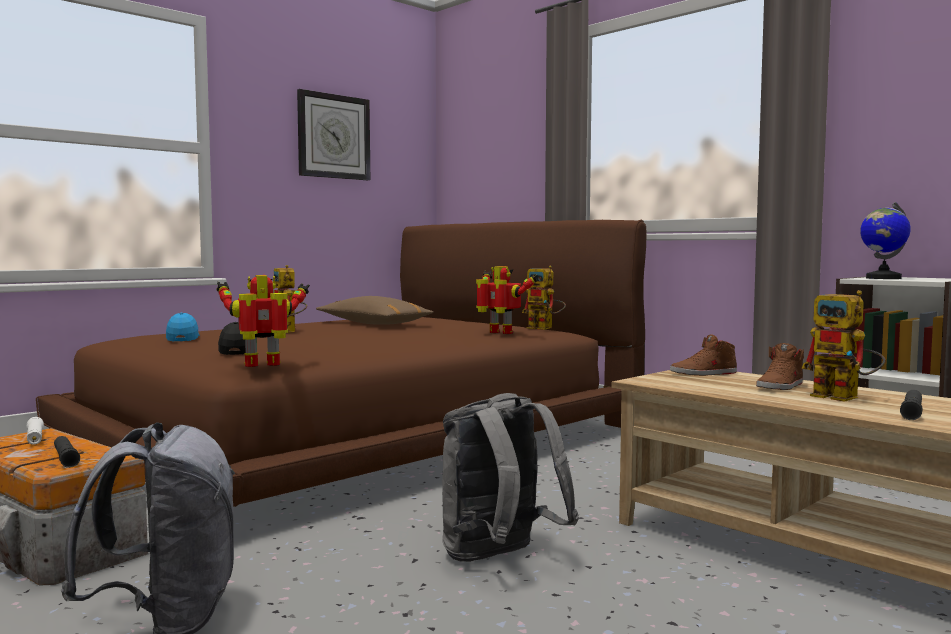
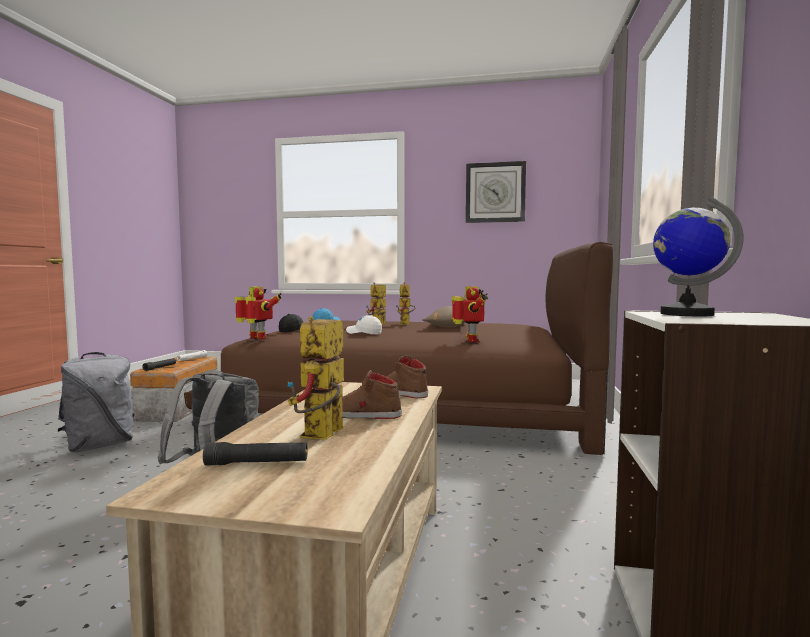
camera: 55 degrees right, 0 degrees up
toy robot [522,266,566,330] -> toy robot moved to [396,282,416,325]
none -> white cap [346,315,382,334]

